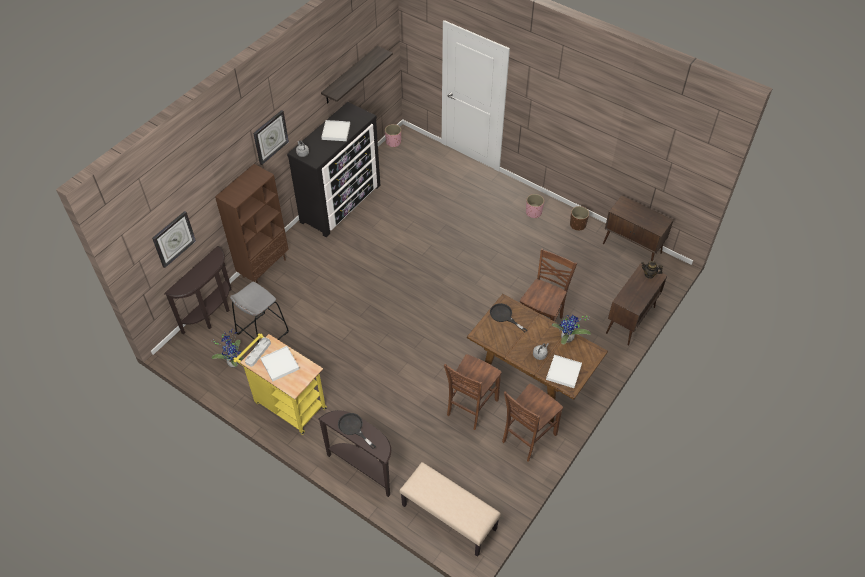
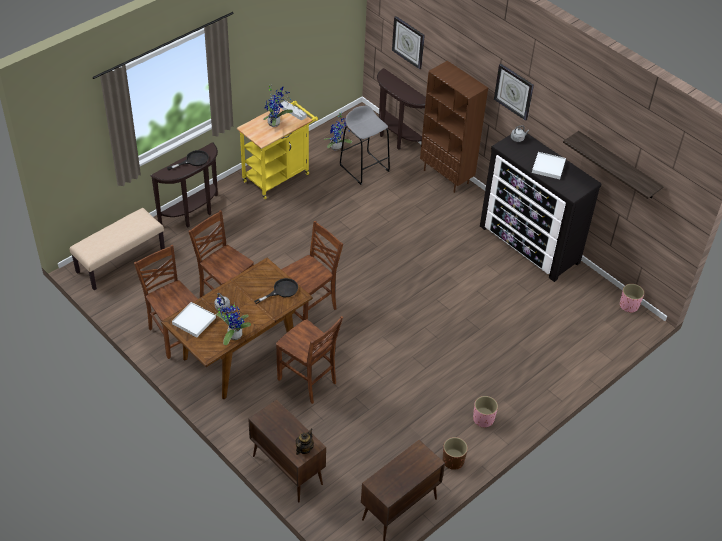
camera: 100 degrees right, 5 degrees down
white tray [261,346,299,382] -> potted plant [263,84,293,127]
none -> brown chair [281,221,343,321]

